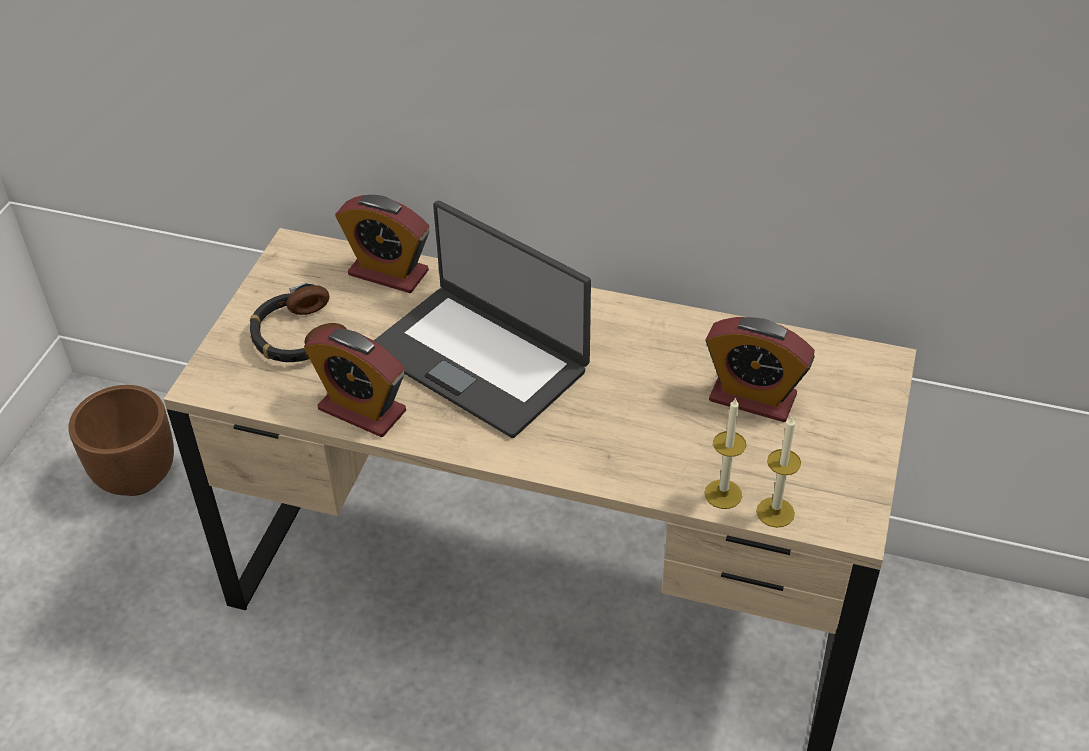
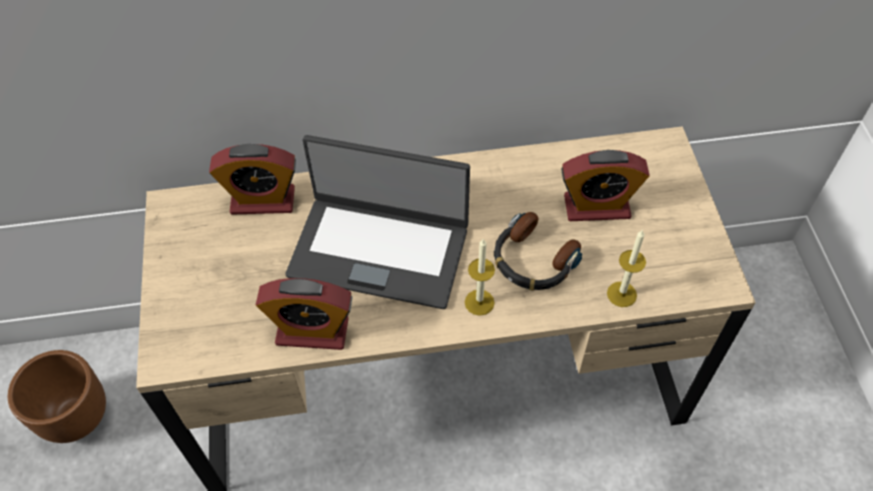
camera: 25 degrees left, 10 degrees up
headphones [250,282,347,362] -> headphones moved to [494,212,582,291]
candle [756,415,801,528] -> candle moved to [465,238,495,316]

